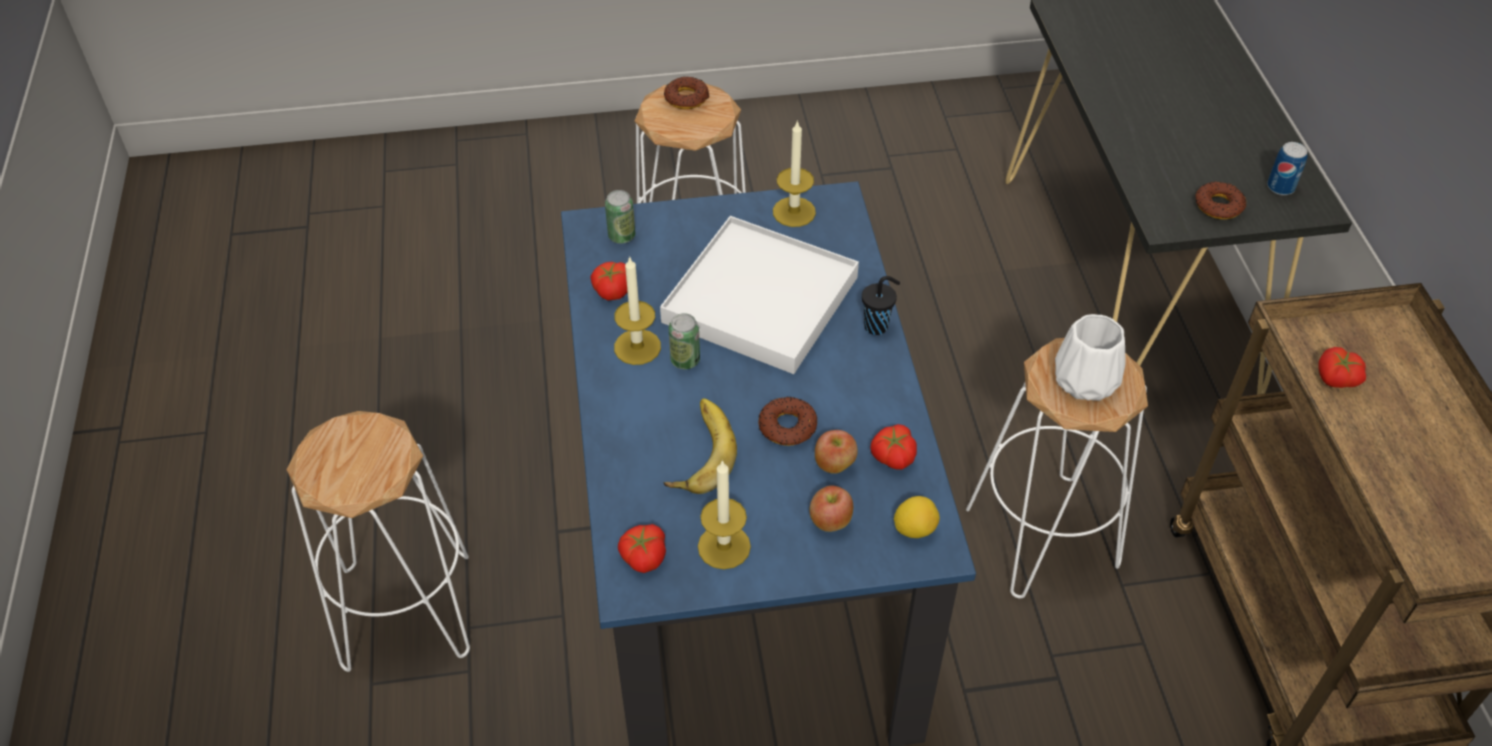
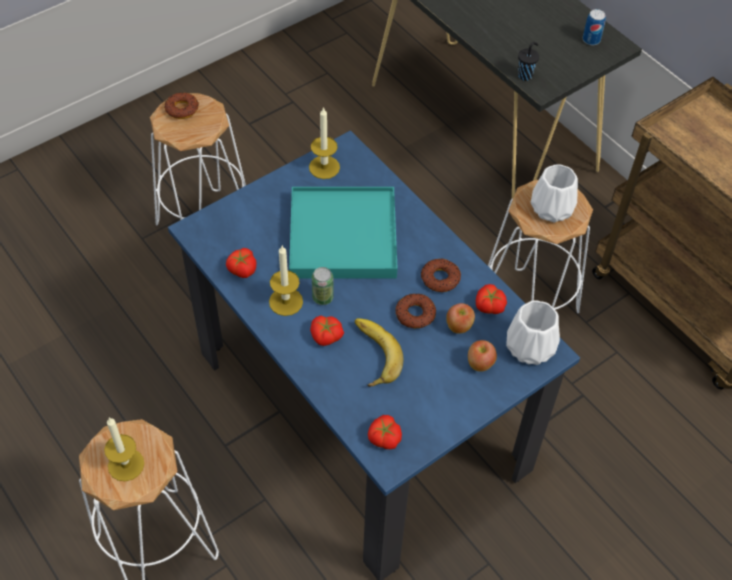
camera: 30 degrees left, 5 degrees up
can [605,190,635,244] -> none
white tray [660,216,859,374] -> turquoise tray [289,187,398,279]
candle [698,460,751,569] -> candle moved to [104,417,144,481]
black cup [862,276,900,335] -> black cup moved to [518,42,539,81]
lemon [894,496,940,538] -> white vase [506,300,560,365]
donut [1195,181,1246,219] -> donut moved to [421,258,461,292]
tomato [1318,347,1366,388] -> tomato moved to [310,315,344,346]

